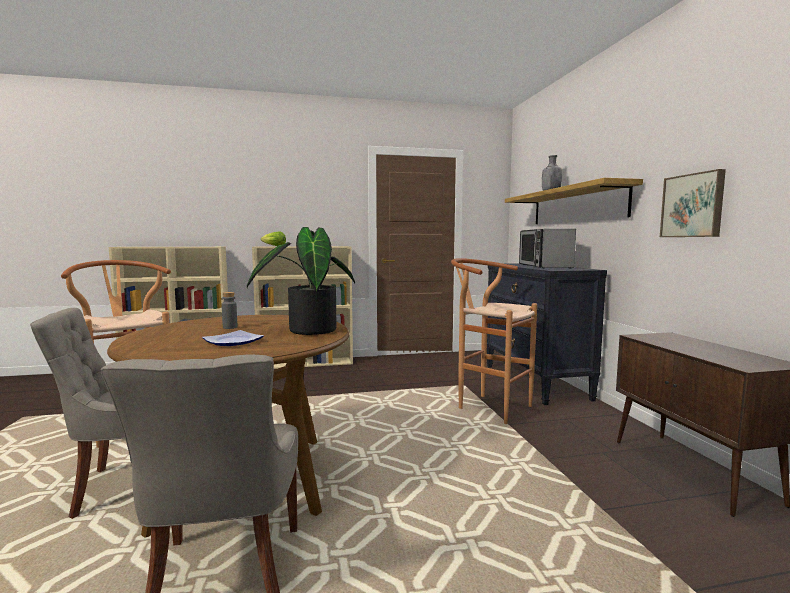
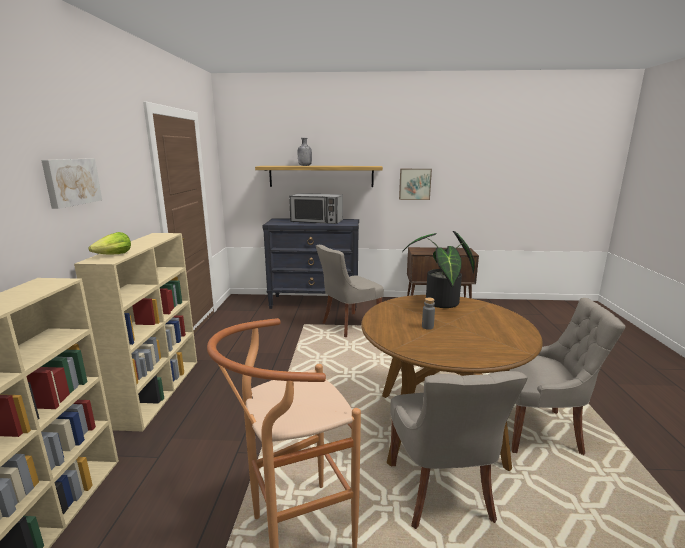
camera: 75 degrees left, 10 degrees up
plate [202,330,264,346] -> none
brown stool [451,258,537,424] -> grey chair [316,245,384,337]
none -> picture [41,158,102,209]

